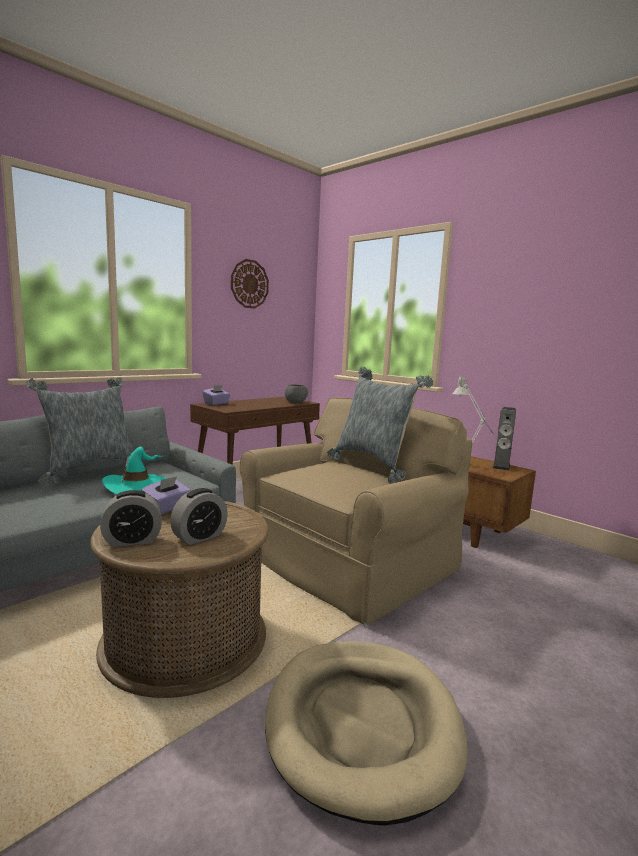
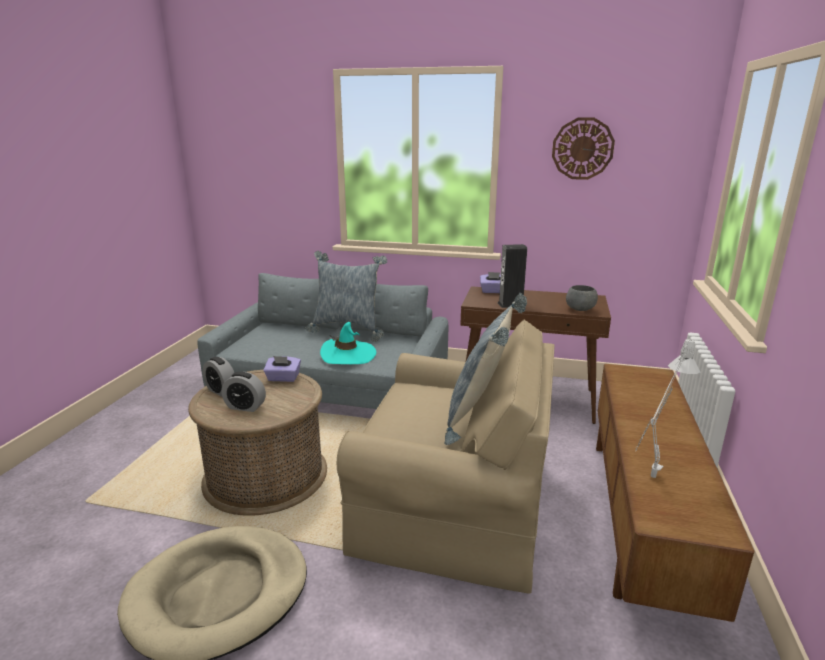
camera: 60 degrees right, 10 degrees up
speaker [493,407,516,471] -> speaker moved to [498,244,527,308]

